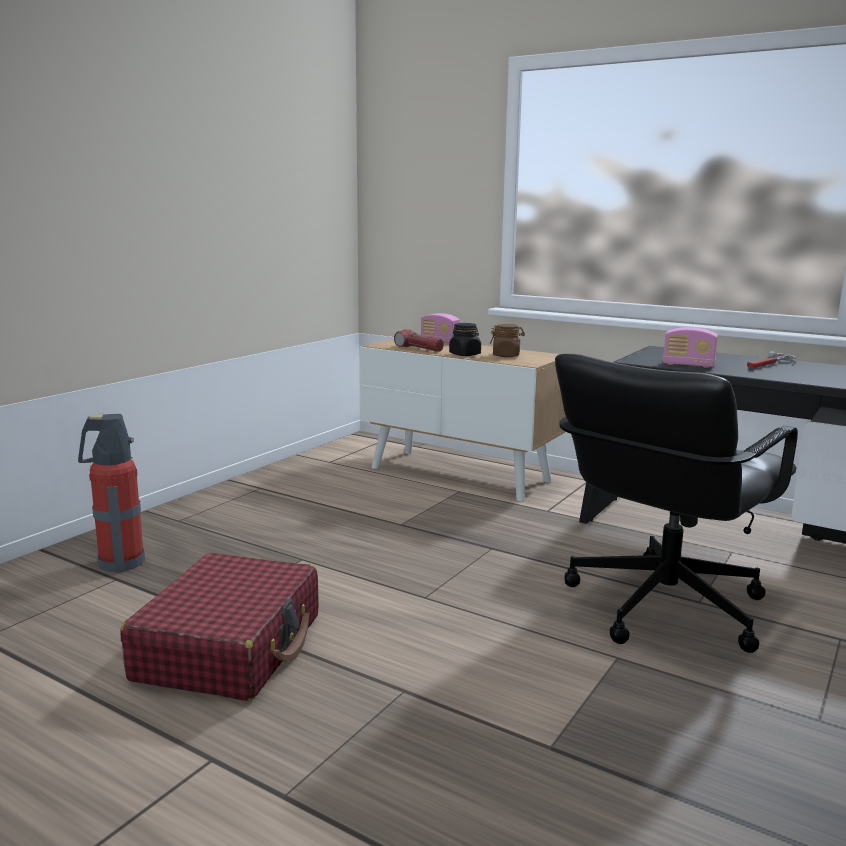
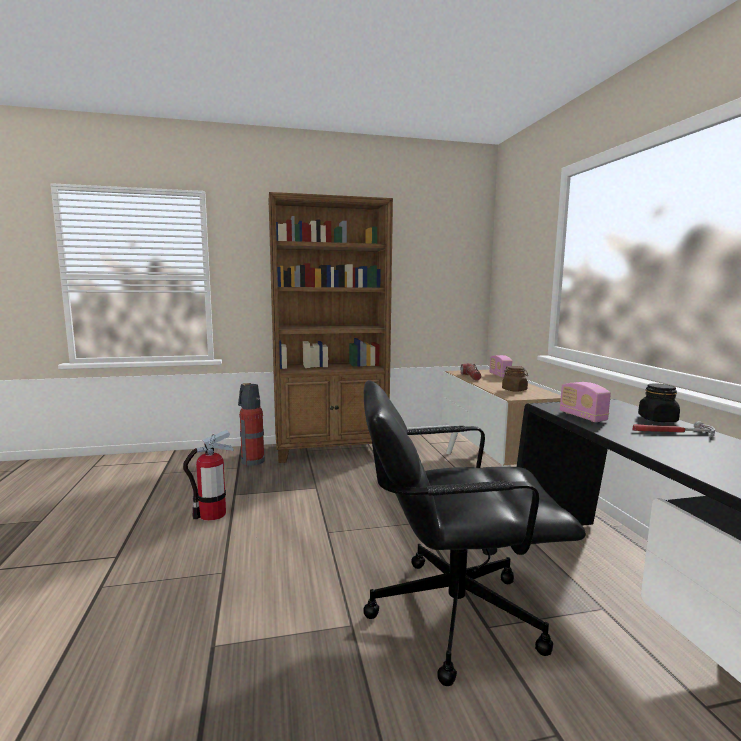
camera: 45 degrees right, 5 degrees down
red suitcase [120,553,319,701] -> fire extinguisher [183,430,234,521]
black jar [449,323,481,356] -> black jar moved to [638,383,680,422]
none -> brown bookcase [268,192,393,463]

